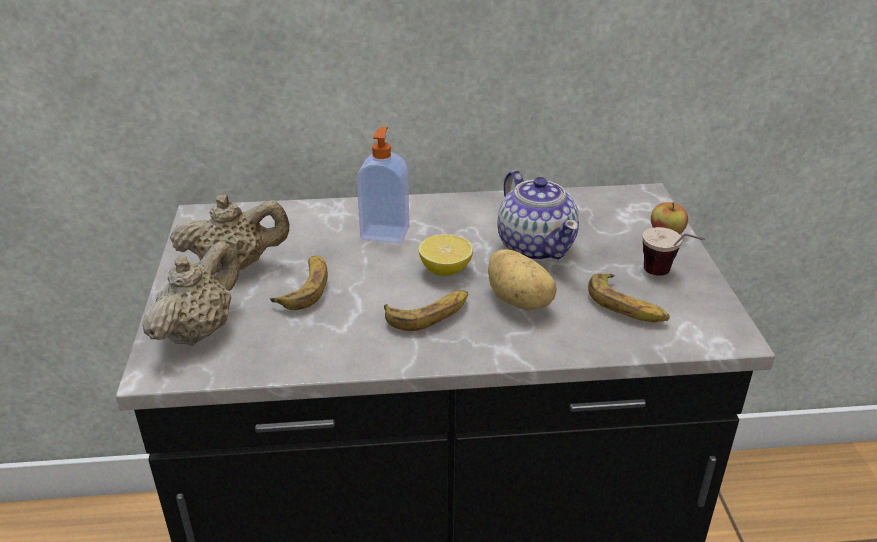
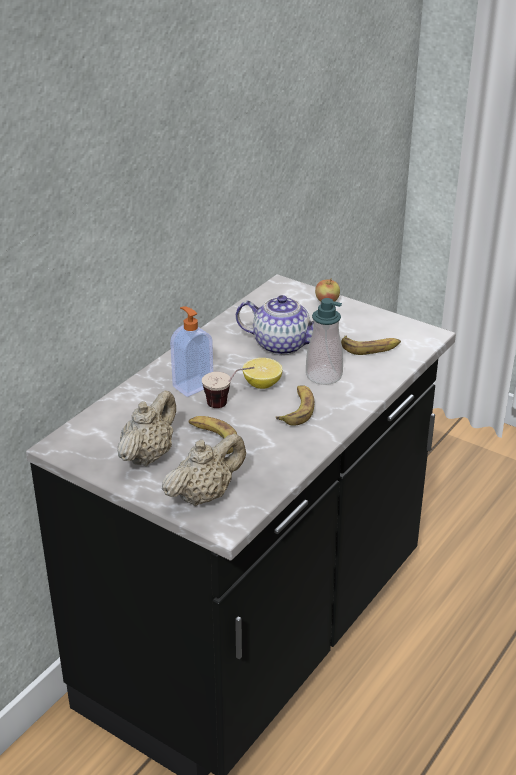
camera: 50 degrees left, 0 degrees up
beige teapot [143,241,239,346] -> beige teapot turned 75 degrees clockwise [162,433,246,506]
potato [488,249,557,311] -> soap dispenser [306,298,343,385]
cup [642,227,705,276] -> cup moved to [202,367,255,408]

